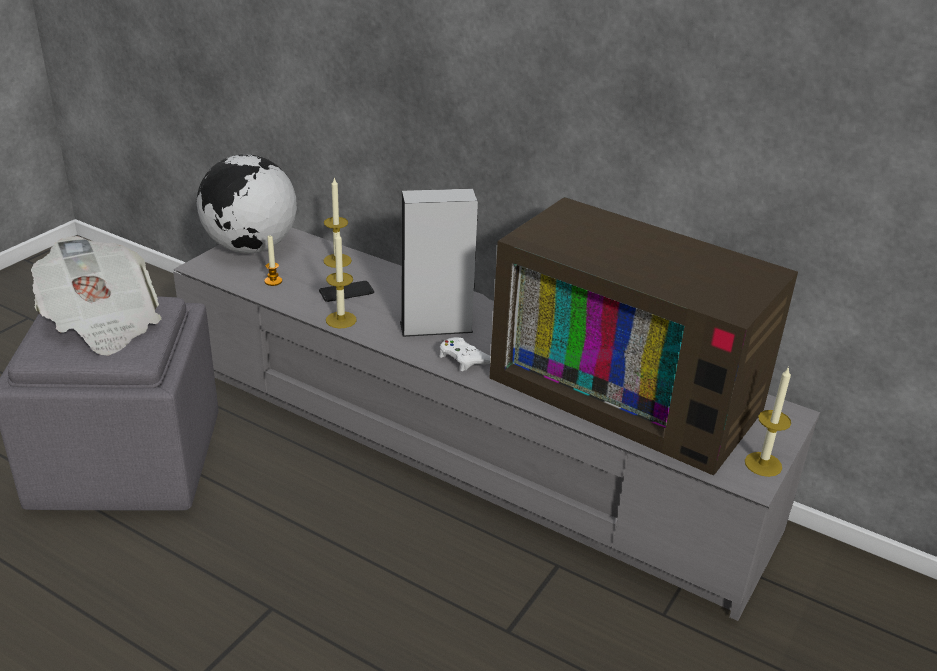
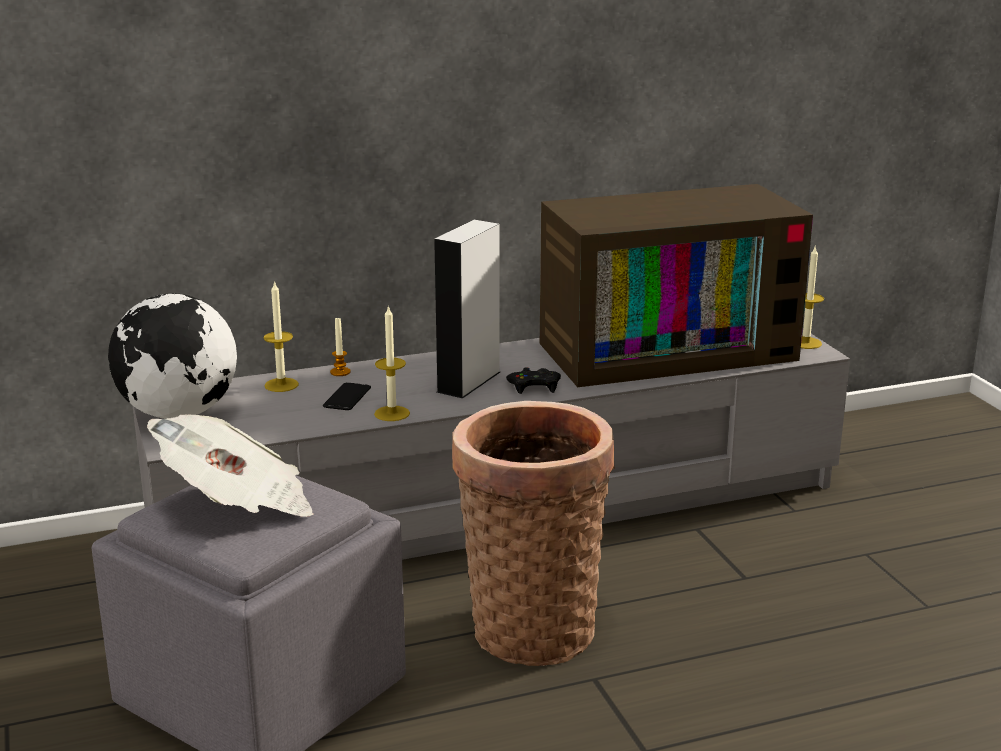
camera: 50 degrees left, 10 degrees down
candle [264,235,282,286] -> candle moved to [330,316,351,376]
white game controller [440,337,491,371] -> black game controller [506,367,561,394]
none -> basket [452,401,615,666]

